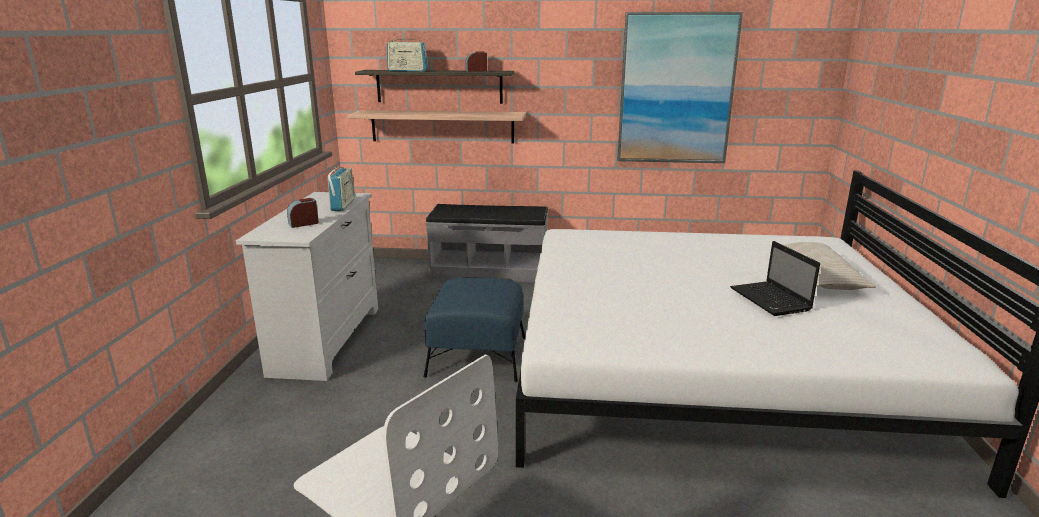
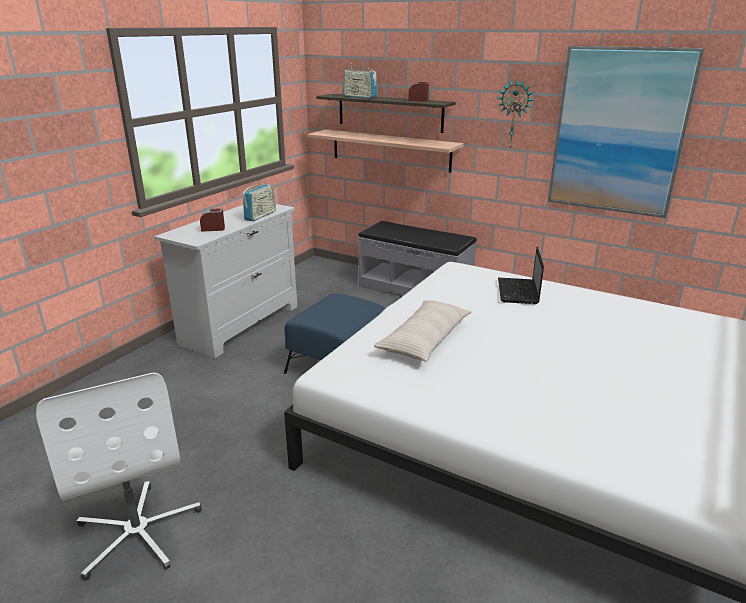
camera: 25 degrees right, 5 degrees up
laptop [730,241,820,316] -> laptop moved to [498,247,544,304]
beige pillow [784,242,876,290] -> beige pillow moved to [374,300,472,362]
none -> wall clock [498,78,534,149]

